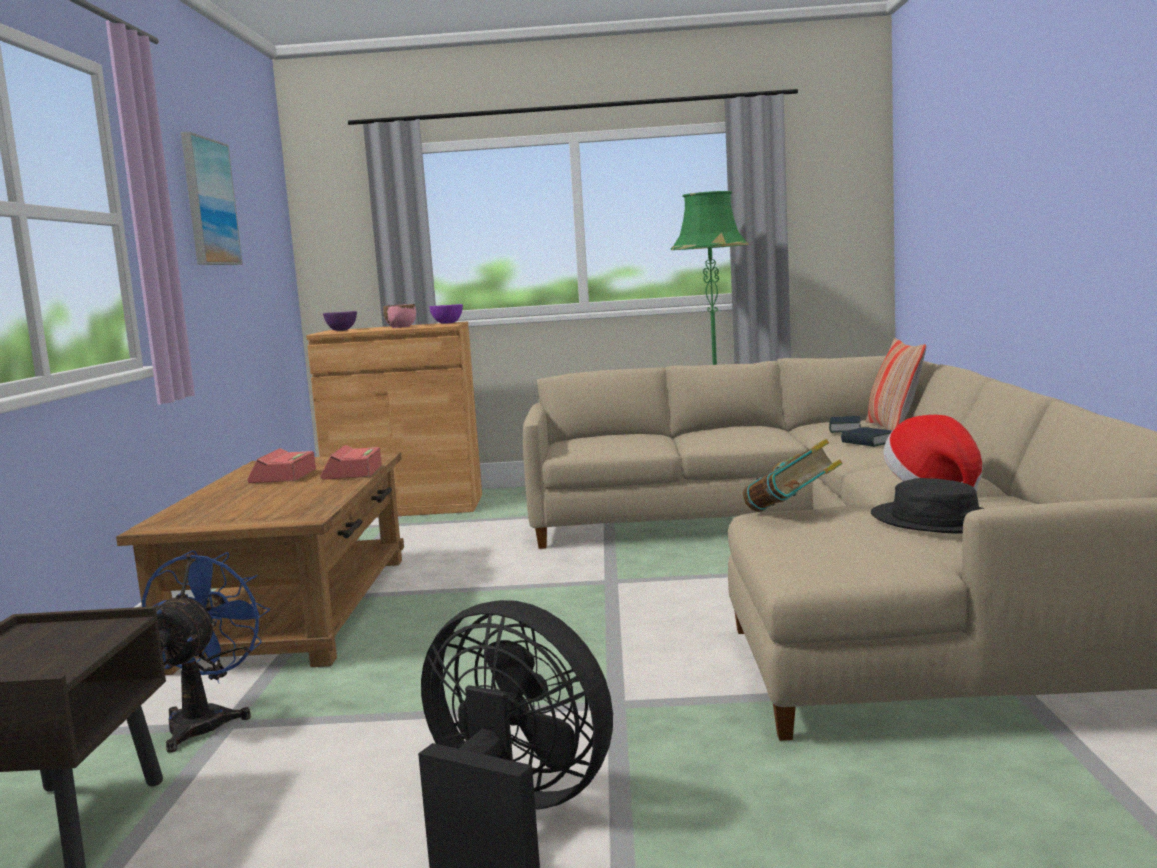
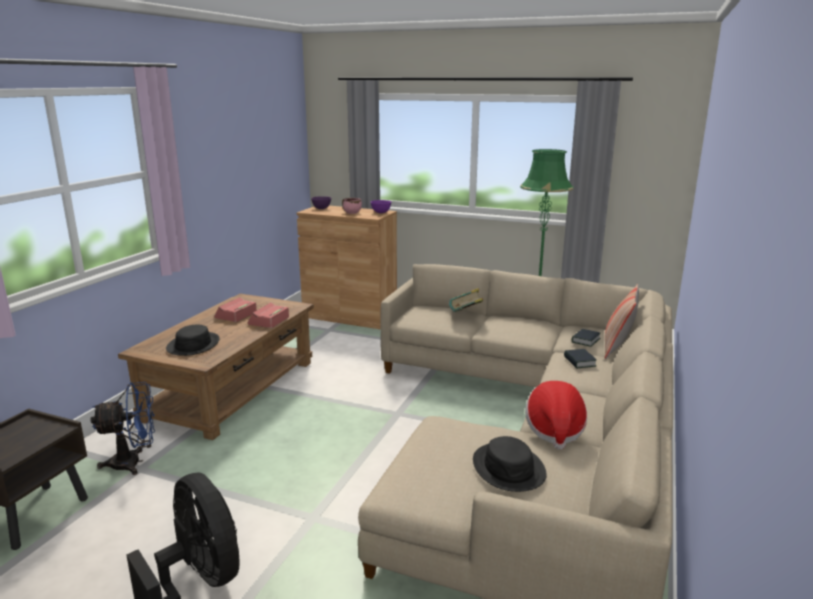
camera: 20 degrees right, 10 degrees up
blue fan [142,550,270,753] -> blue fan turned 45 degrees clockwise [90,382,155,475]
picture [181,132,243,265] -> none
book [743,439,842,512] -> book moved to [449,288,483,312]
none -> black hat [166,325,220,356]

